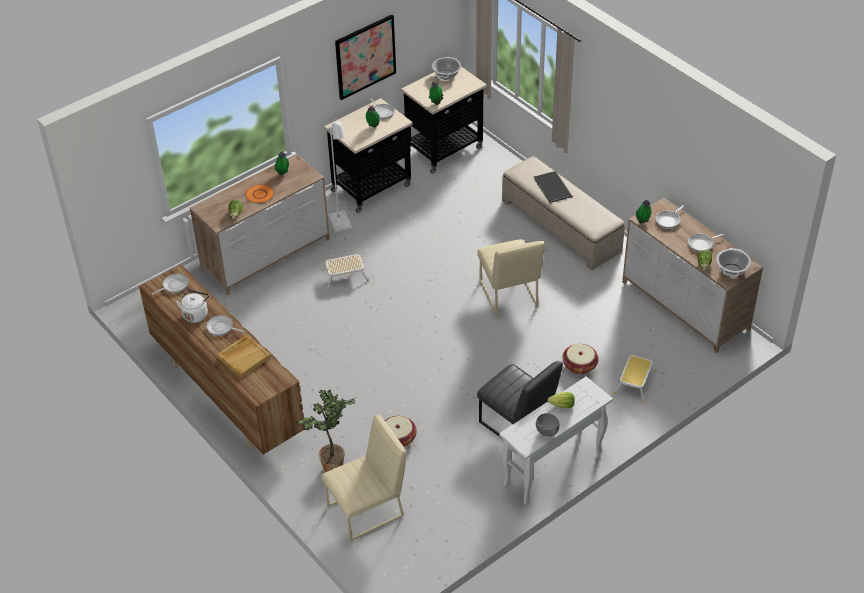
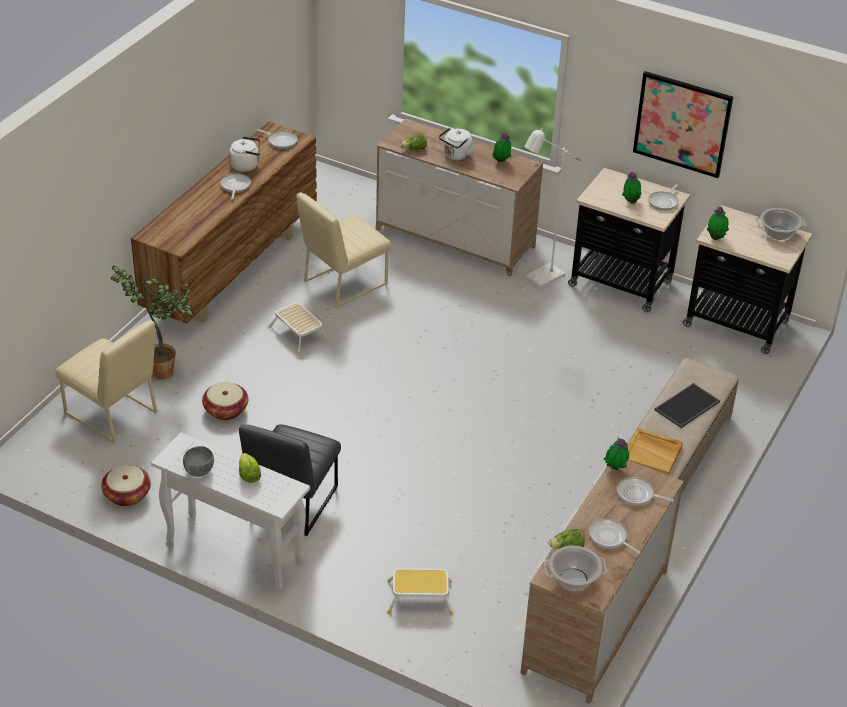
camera: 65 degrees right, 5 degrees down
beige tray [217,335,271,378] -> beige tray moved to [628,428,683,475]
orange plate [245,184,274,203] -> white kettle [439,128,474,161]
beige step ladder [321,254,369,290] -> beige step ladder moved to [268,302,330,355]
beige chair [477,239,545,316] -> beige chair moved to [296,192,391,308]
basket [562,344,599,374] -> basket moved to [101,465,151,506]

